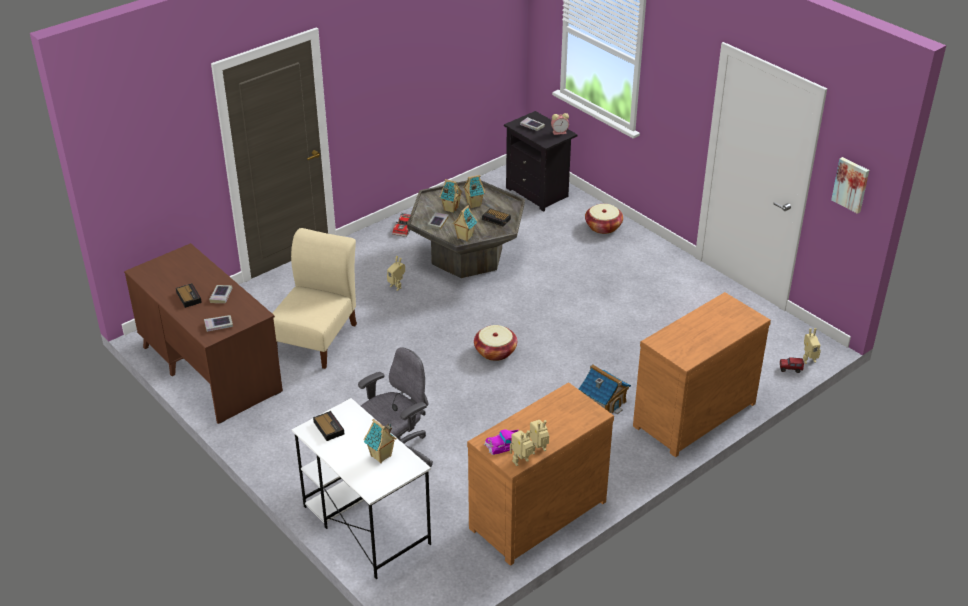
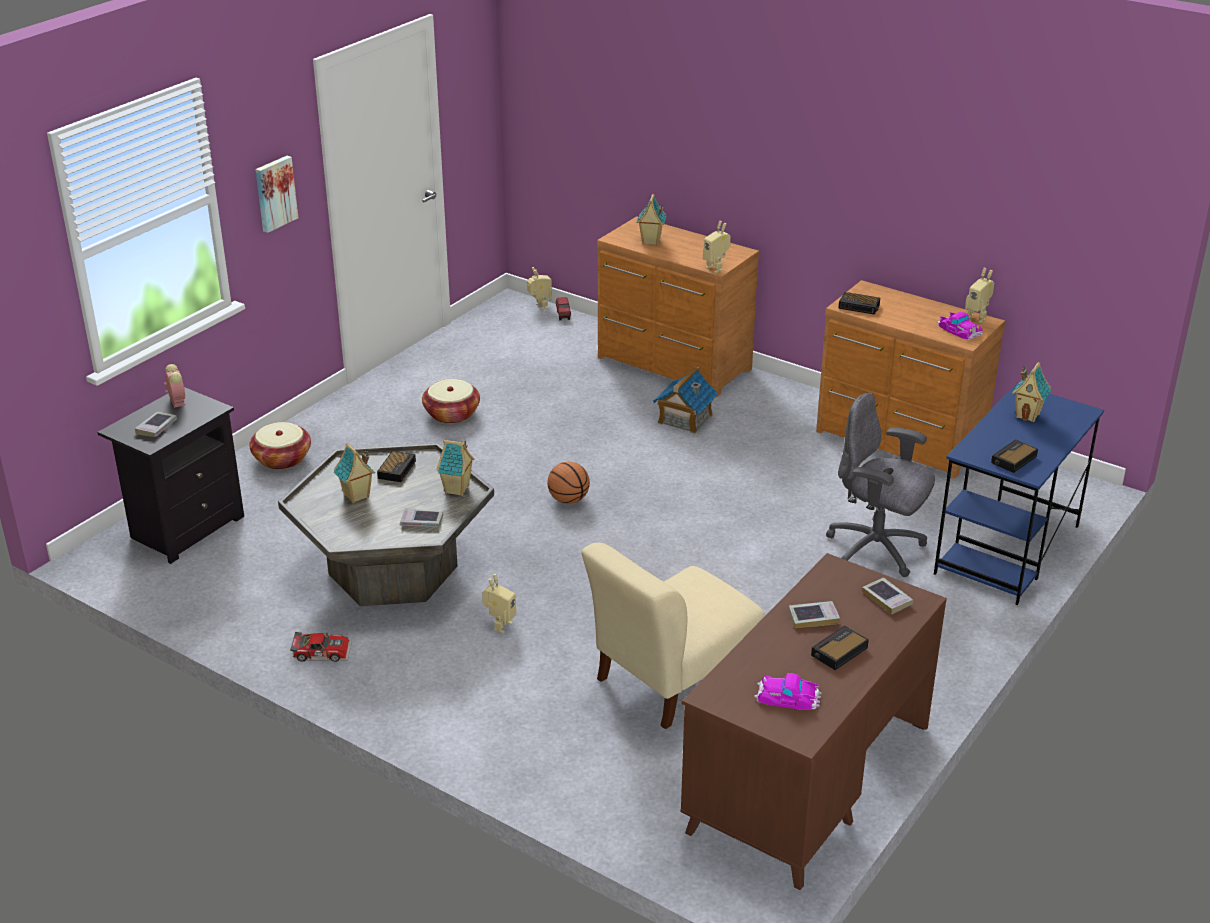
camera: 105 degrees left, 5 degrees down
beige chair [272,228,357,369] -> beige chair turned 45 degrees counterclockwise [581,542,765,729]
white desk [292,398,431,579] -> blue desk [934,384,1104,605]
toy house [440,179,462,213] -> toy house moved to [636,194,667,245]
basket [474,325,517,361] -> basket moved to [422,379,480,424]
toy robot [528,420,549,455] -> toy robot moved to [703,221,731,273]
picture [831,157,869,214] -> picture moved to [255,156,298,233]
none -> basketball [548,462,590,504]
none -> toy car [754,673,822,710]
none -> alarm clock [838,292,880,315]

